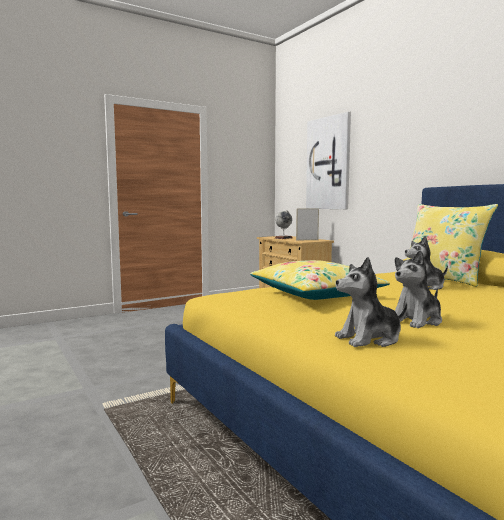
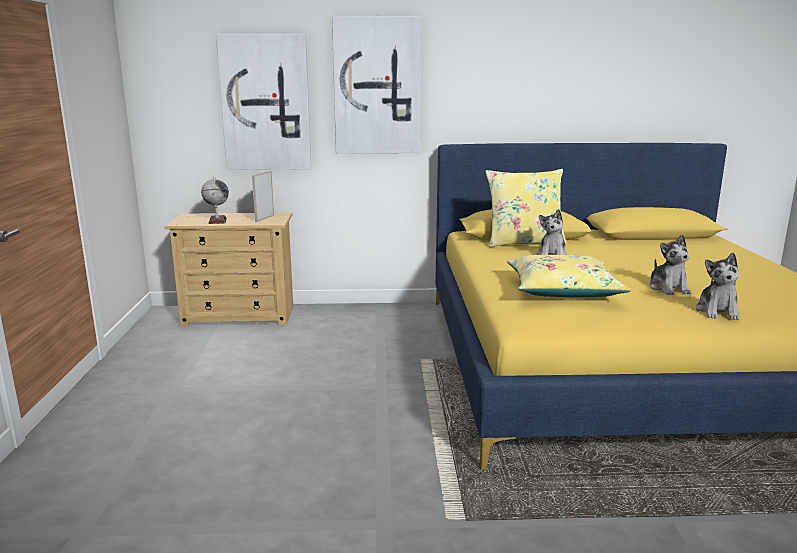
camera: 60 degrees left, 10 degrees up
none -> picture [332,16,421,153]

